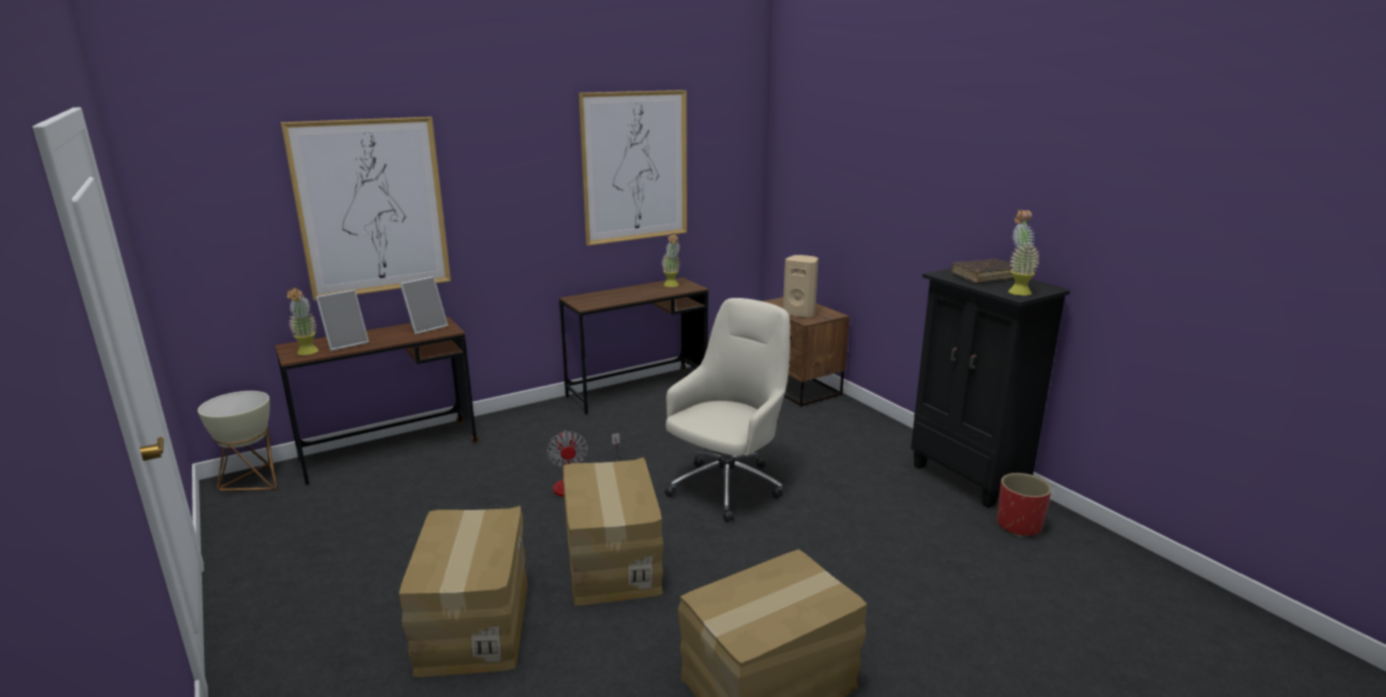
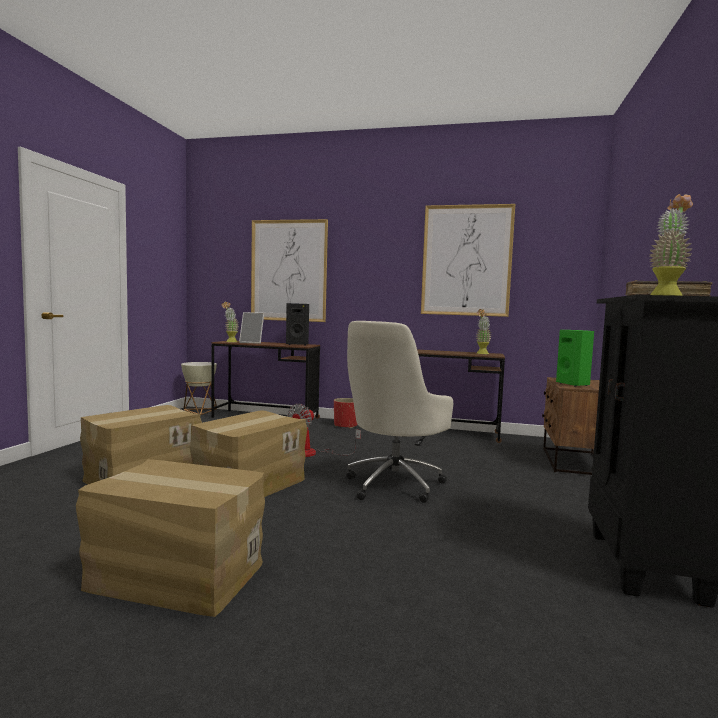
camera: 45 degrees right, 15 degrees down
picture frame [400,276,448,334] -> black speaker [286,303,309,345]
beige office chair [665,298,790,522] -> beige office chair turned 135 degrees clockwise [346,321,453,503]
beige speaker [783,255,819,318] -> green speaker [556,330,594,387]
red planter [997,473,1052,537] -> red planter moved to [334,398,357,428]

